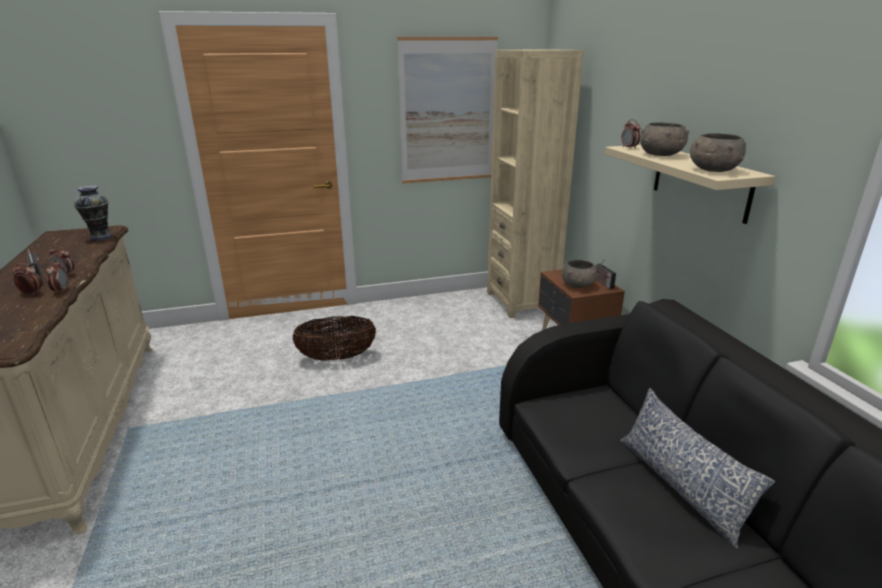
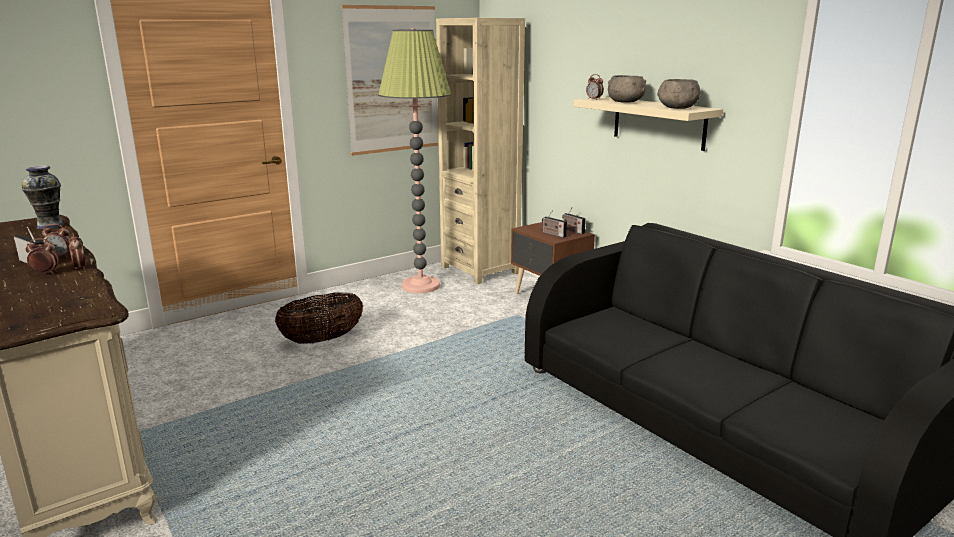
camera: 20 degrees left, 5 degrees down
grey bowl [561,260,598,288] -> radio [542,210,567,238]
pillow [620,388,775,548] -> none
none -> floor lamp [378,28,451,293]

